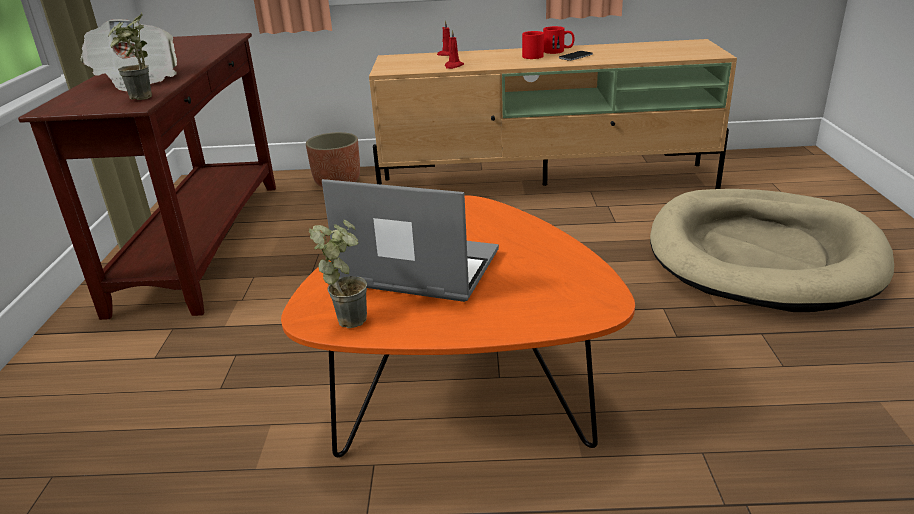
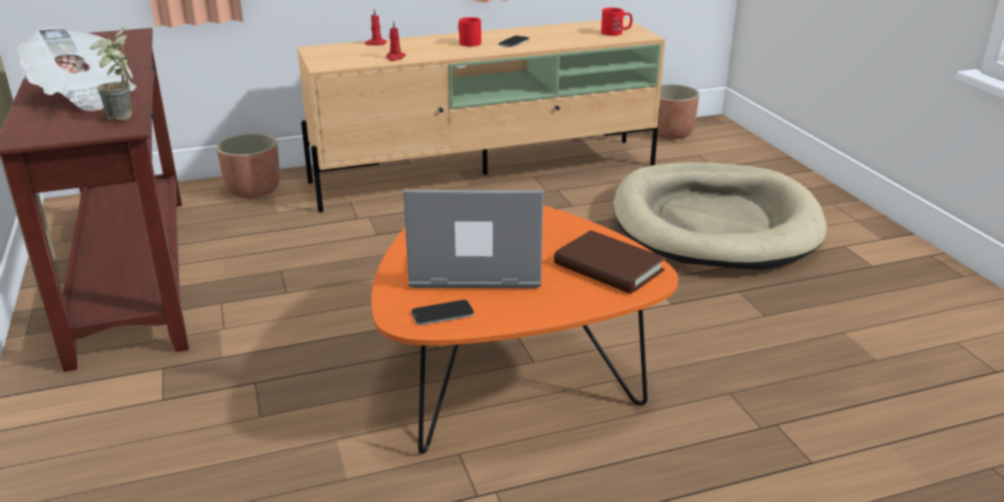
camera: 20 degrees left, 0 degrees up
potted plant [309,220,367,328] -> phone [411,300,474,325]
red mug [543,26,574,54] -> red mug moved to [601,8,633,36]
none -> brown book [554,230,666,294]
none -> planter [649,84,700,140]

